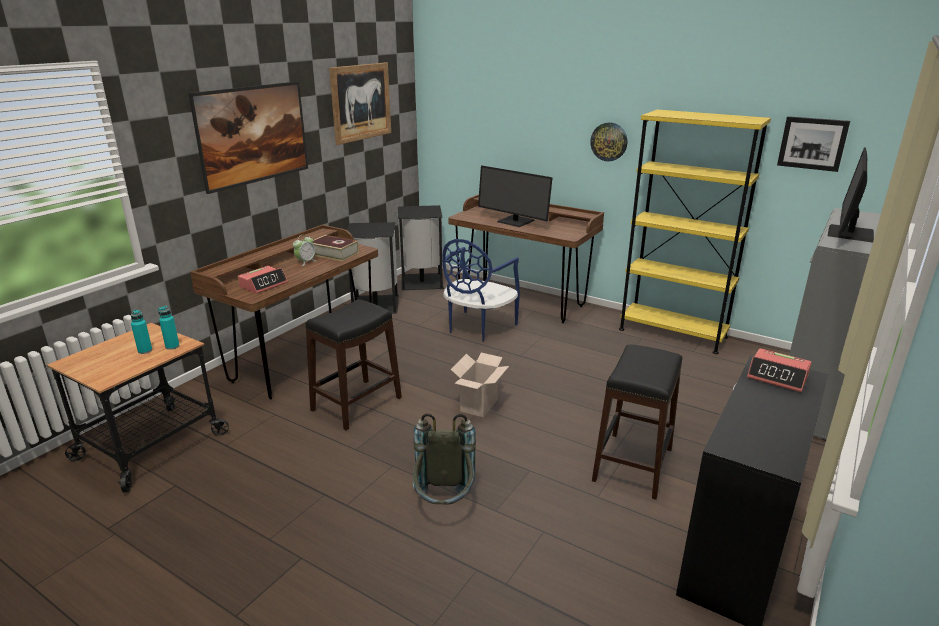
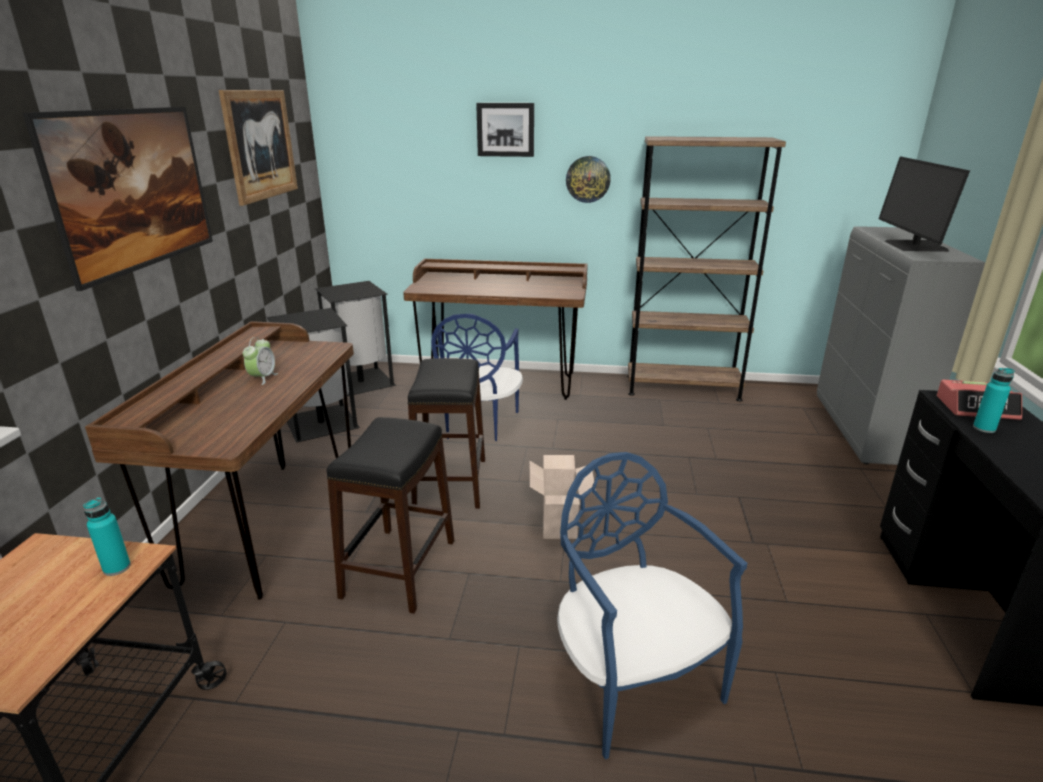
camera: 25 degrees left, 0 degrees up
turquoise bottle [131,310,152,354] -> turquoise bottle moved to [973,368,1015,433]
alarm clock [238,266,288,294] -> none
book [312,235,359,261] -> none
grey backpack [413,413,476,505] -> blue chair [557,452,747,759]
monitor [478,165,553,227] -> none
black stool [592,344,682,500] -> black stool moved to [408,358,485,509]
yellow bookcase [619,110,771,354] -> brown bookcase [628,136,786,401]
picture [777,116,850,172] -> picture moved to [476,103,534,157]

